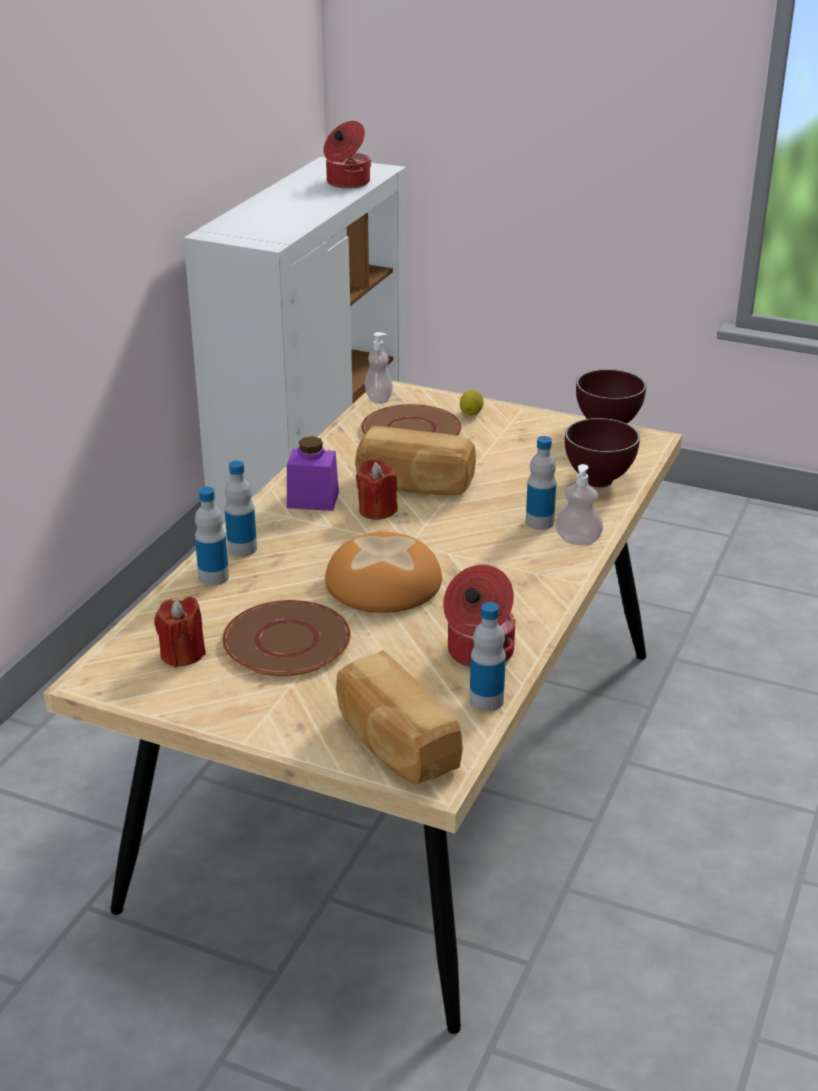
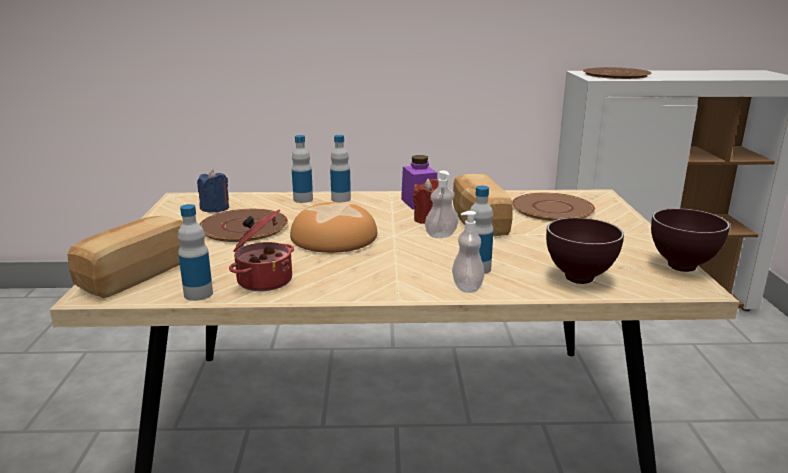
camera: 65 degrees right, 10 degrees down
red candle [154,597,206,667] -> blue candle [197,170,229,213]
cooking pot [323,121,371,189] -> none
soap dispenser [365,332,393,404] -> soap dispenser moved to [425,171,459,238]
lemon [460,390,484,415] -> none
none -> brown plate [583,67,651,79]

